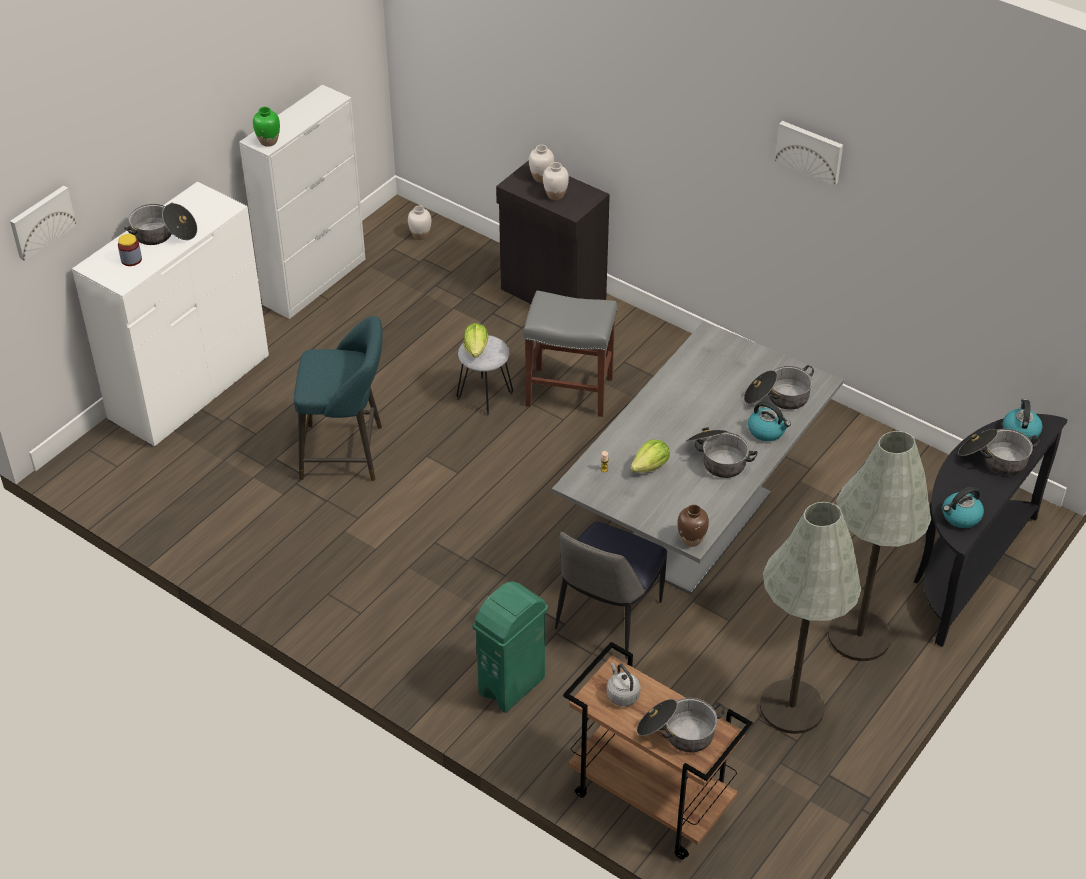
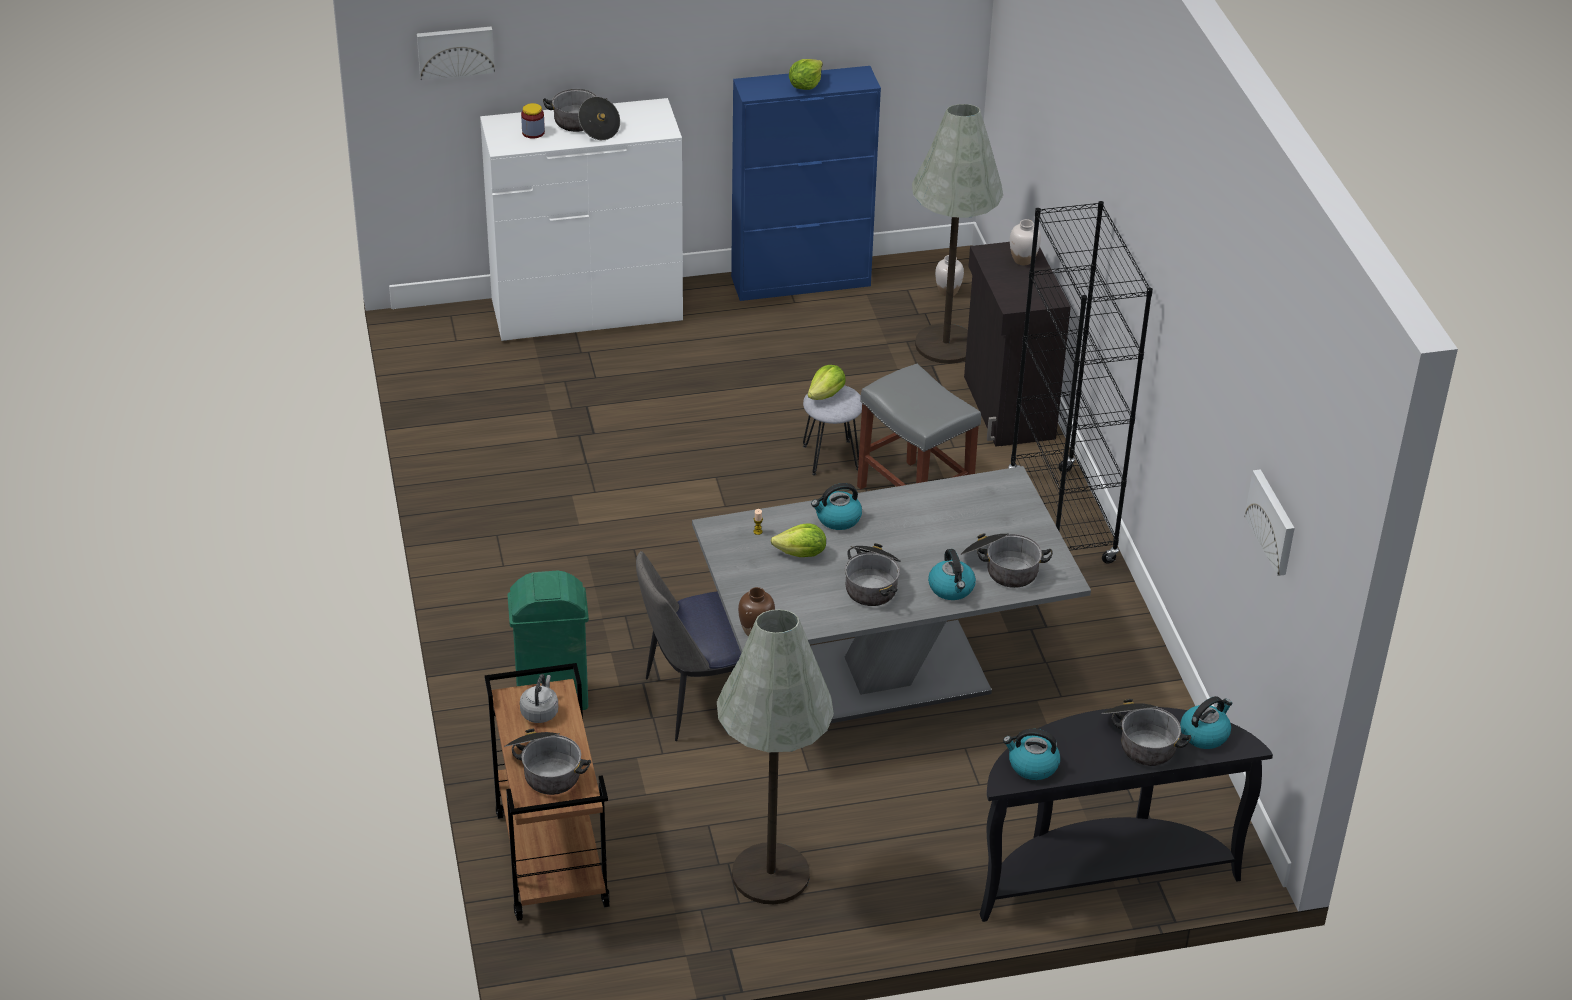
camera: 40 degrees right, 5 degrees down
white cabinet [239,85,365,319] -> blue cabinet [731,66,881,301]
green vase [253,107,280,147] -> none
turquoise stool [294,316,382,481] -> none
white vase [543,162,569,200] -> none
picture [775,121,843,185] -> picture moved to [1245,469,1295,576]
grey floor lamp [828,431,931,661] -> grey floor lamp moved to [912,104,1003,364]
none -> lettuce [789,59,823,90]
none -> kettle [811,483,862,530]
none -> black bookcase [1008,201,1153,563]

